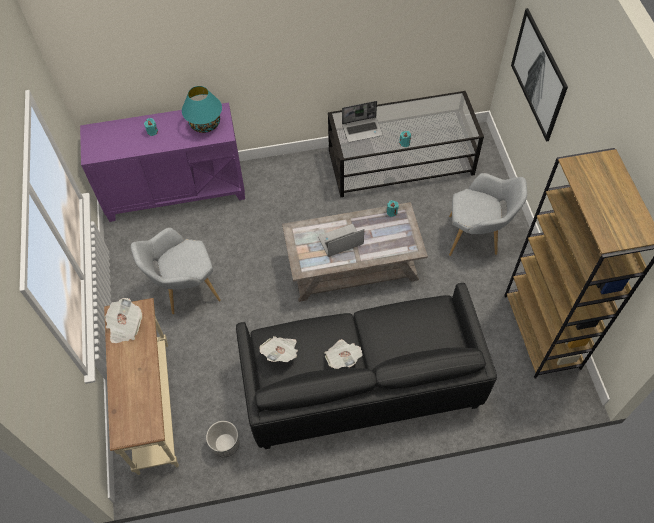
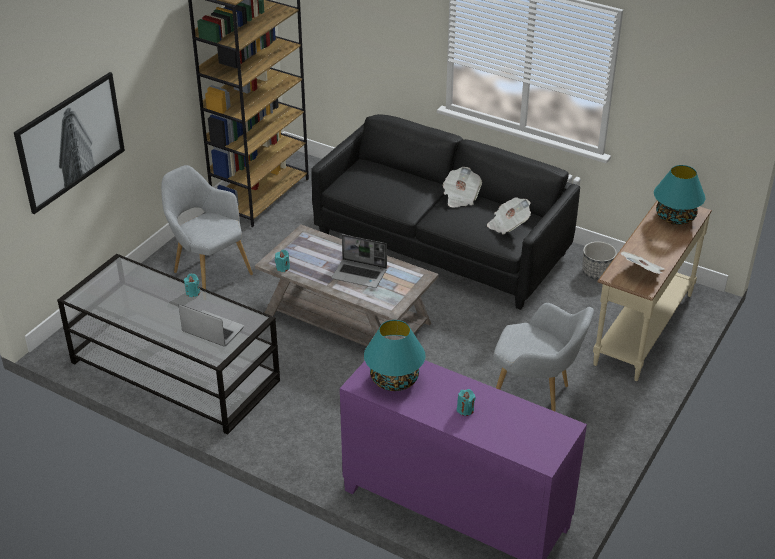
camera: 140 degrees left, 20 degrees down
none -> turquoise table lamp [654,165,705,225]

